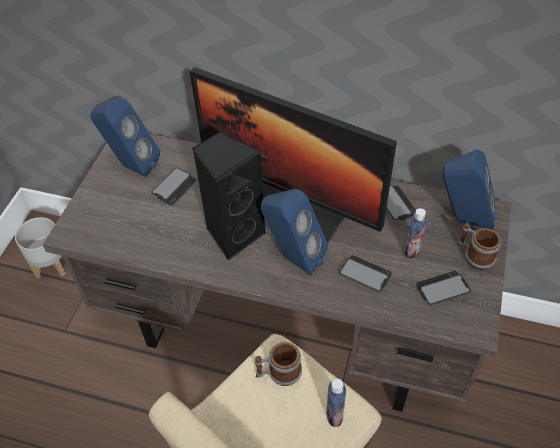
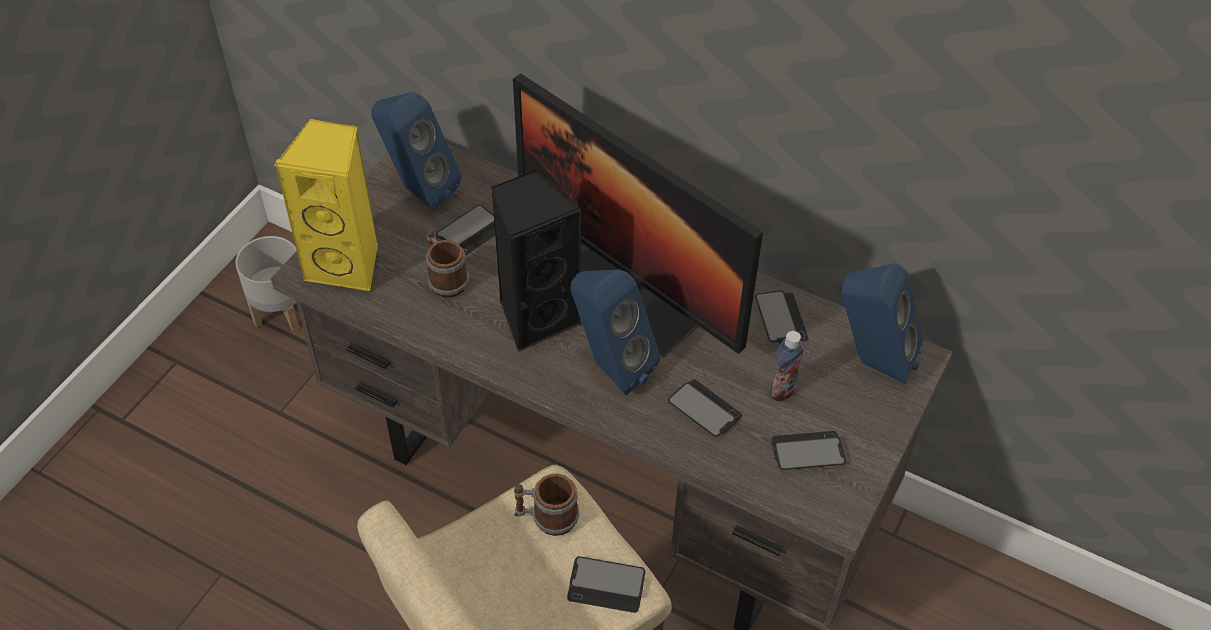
camera: 10 degrees right, 0 degrees up
bottle [326,379,346,427] -> phone [567,556,645,613]
mug [457,223,501,270] -> mug moved to [426,229,469,298]
none -> yellow speaker [274,119,378,291]

